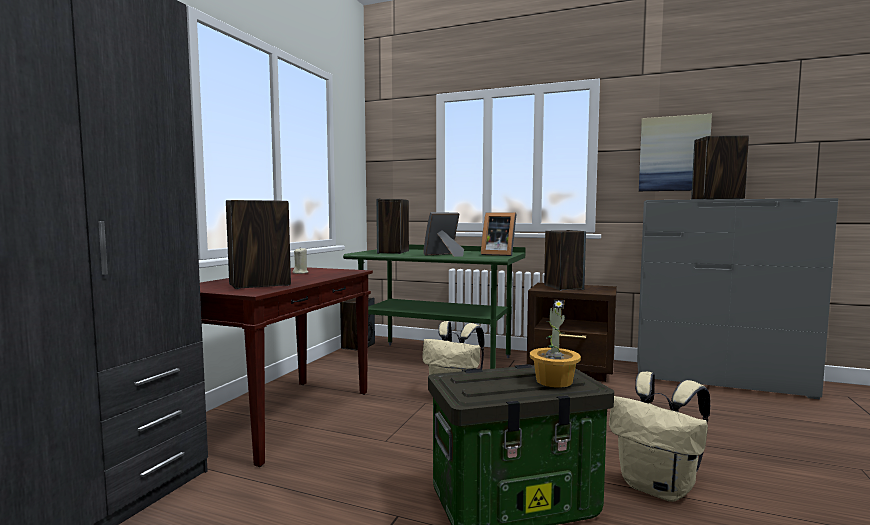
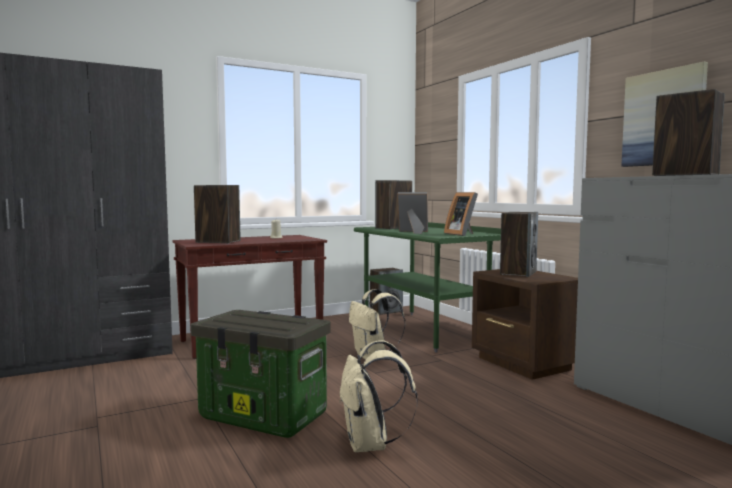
camera: 40 degrees right, 0 degrees up
potted plant [530,299,581,388] -> none

